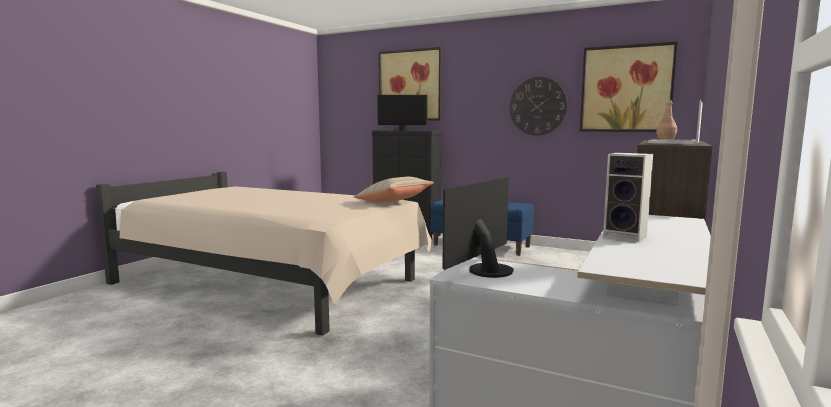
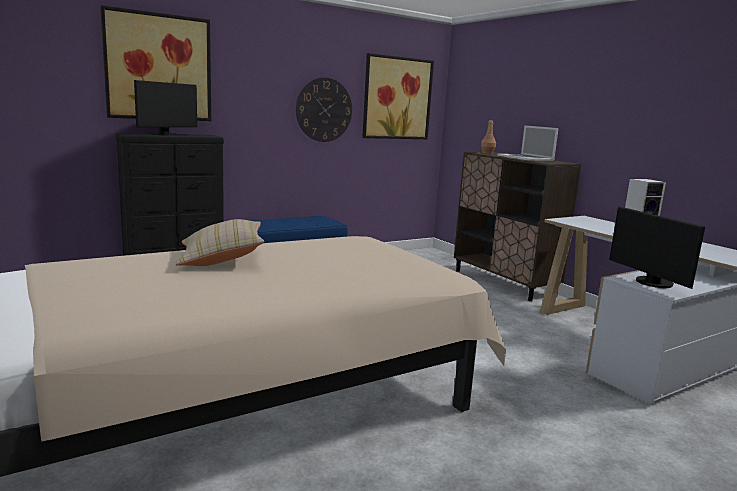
camera: 60 degrees left, 5 degrees up
beige pillow [354,177,434,203] -> beige pillow moved to [176,219,264,266]

